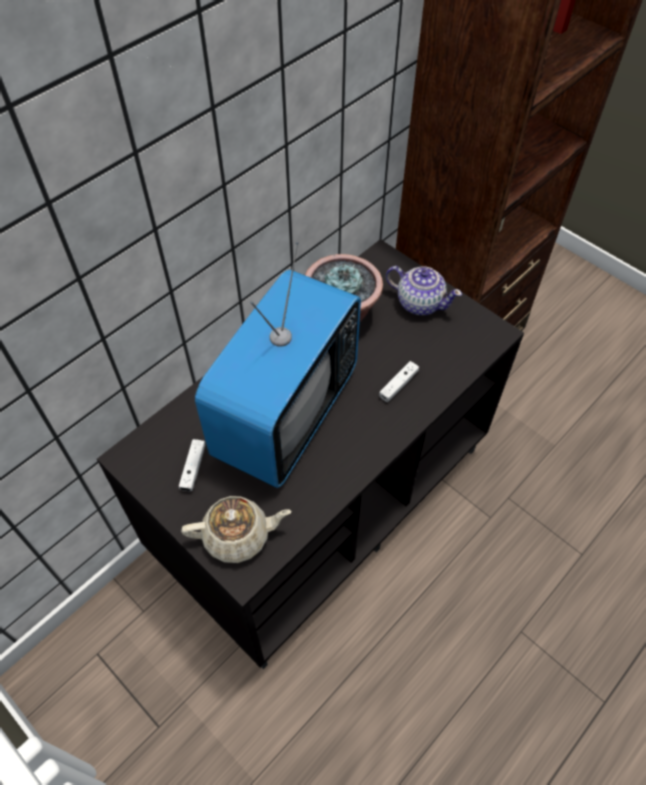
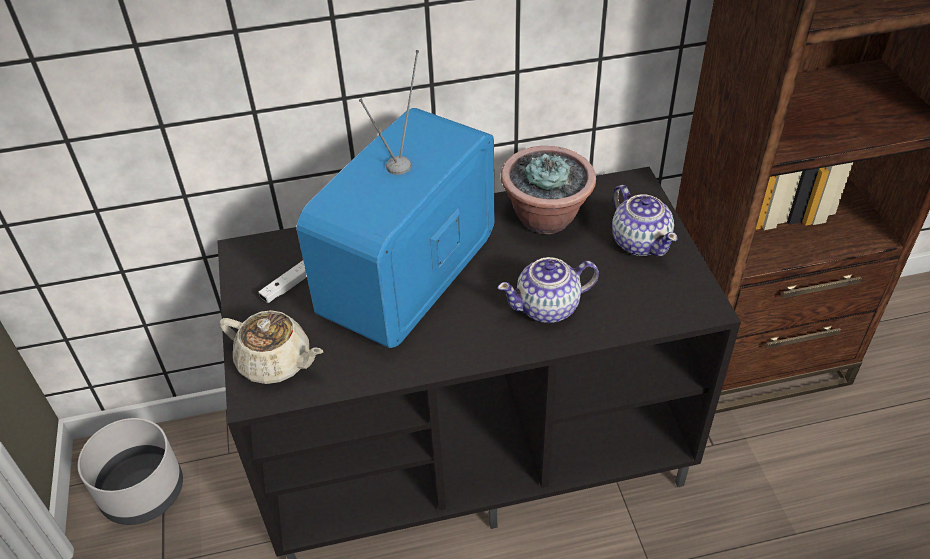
camera: 35 degrees right, 10 degrees down
television [195,242,361,488] -> television turned 150 degrees clockwise [296,50,495,348]
white game controller [379,361,419,402] -> teapot [498,257,599,323]
none -> grey planter [78,418,183,525]

